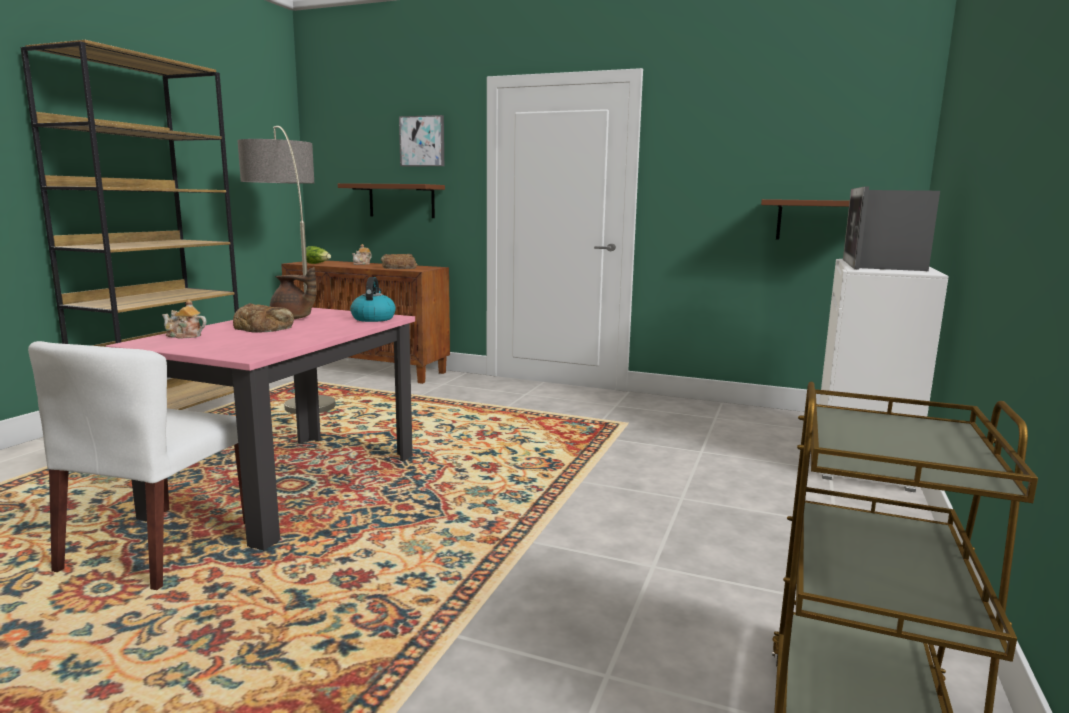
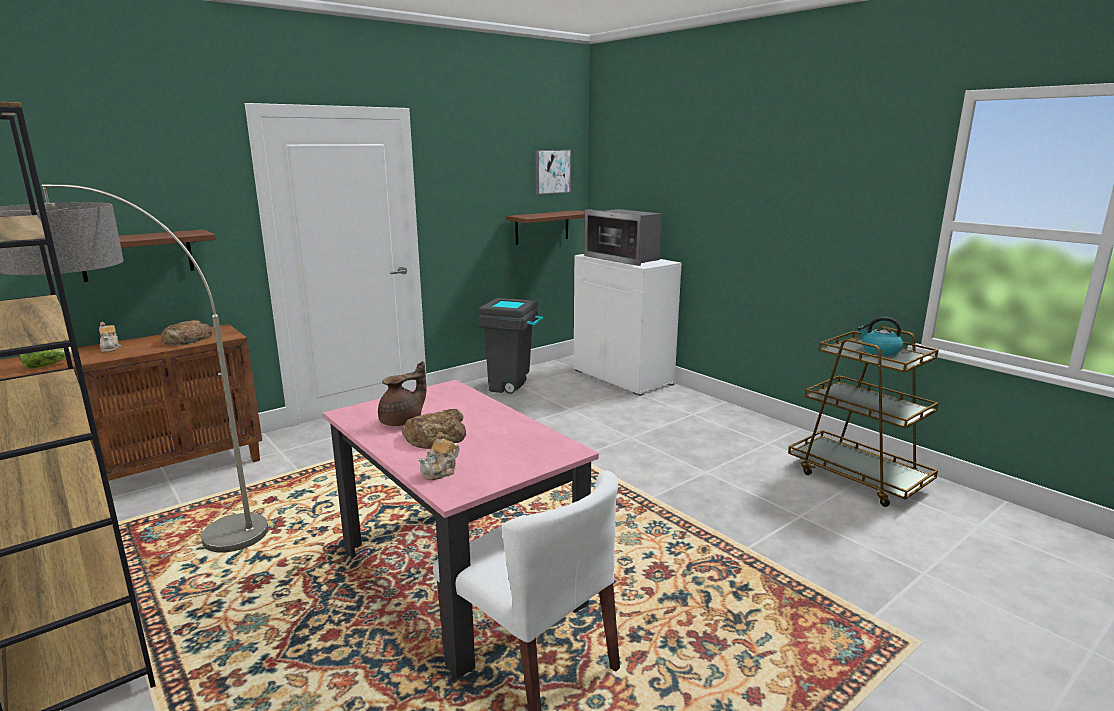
camera: 60 degrees left, 5 degrees up
kettle [350,277,396,322] -> kettle moved to [858,317,903,356]
picture [399,115,444,166] -> picture moved to [536,150,571,195]
none -> grey trash can [478,298,544,394]

